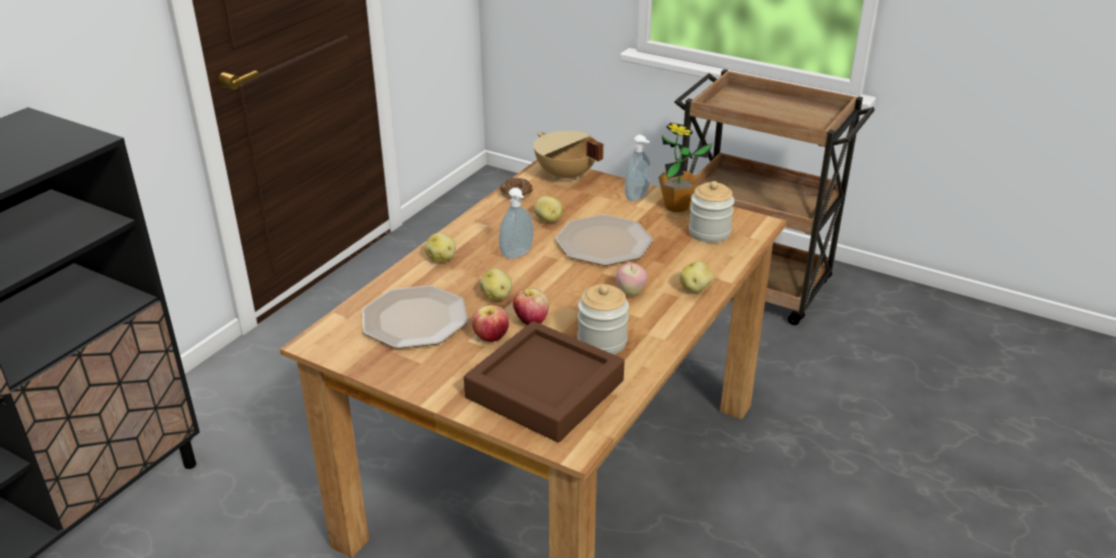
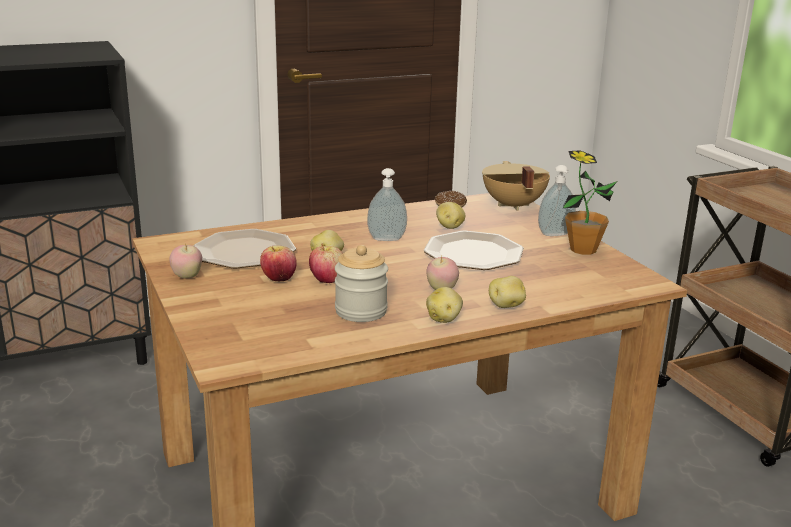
camera: 35 degrees right, 10 degrees down
potato [425,233,456,263] -> potato moved to [426,287,463,323]
brown tray [464,321,625,442] -> none
jar [689,181,735,243] -> none
none -> apple [169,243,202,279]

